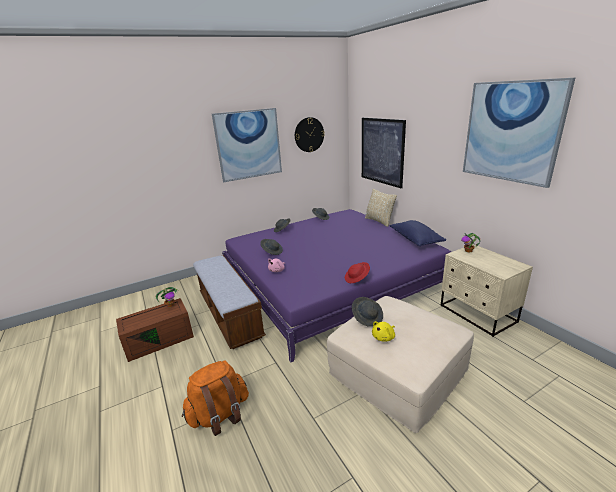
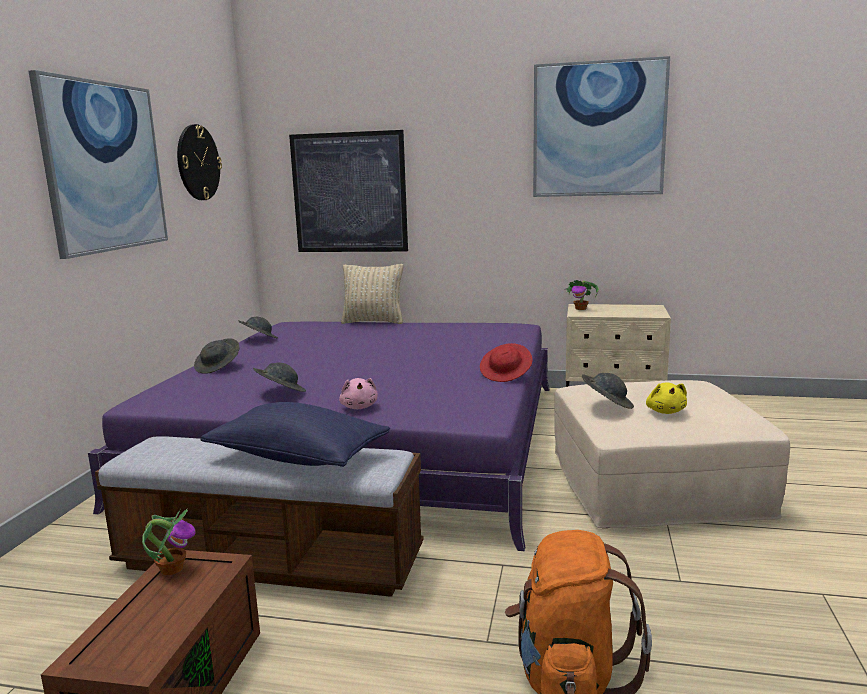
camera: 50 degrees left, 10 degrees down
blue pillow [390,220,447,246] -> blue pillow moved to [201,402,390,467]

